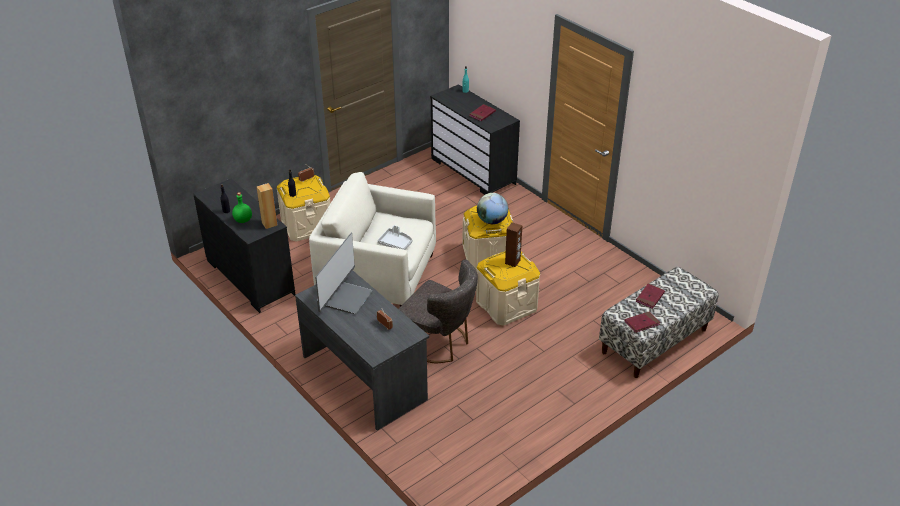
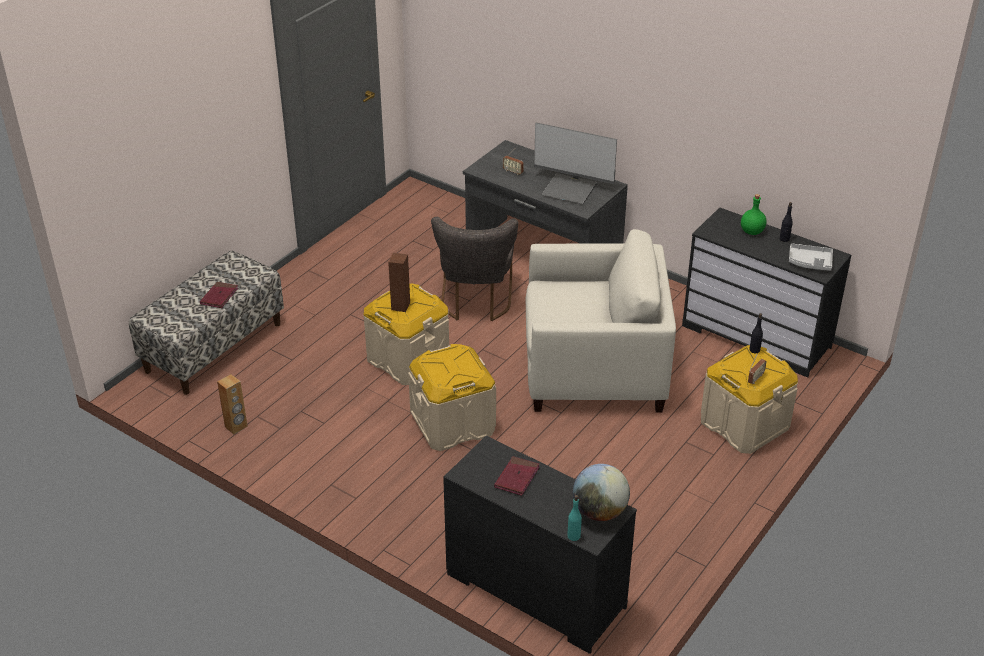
camera: 165 degrees right, 0 degrees up
brown speaker [256,183,277,229] -> brown speaker moved to [217,374,248,434]
monitor [315,232,373,314] -> monitor turned 75 degrees counterclockwise [534,123,617,204]
grey tray [377,225,413,250] -> grey tray moved to [789,244,833,271]
grey chair [399,260,478,363] -> grey chair turned 105 degrees counterclockwise [431,217,518,321]
globe [477,193,508,224] -> globe moved to [573,464,630,521]
red book [625,312,660,333] -> none

